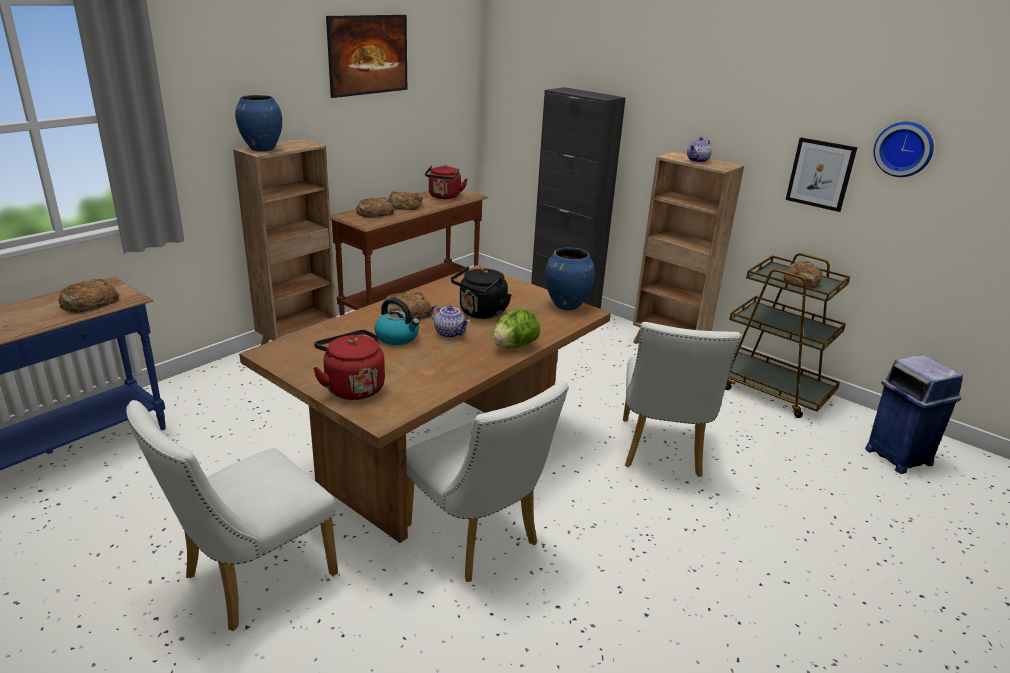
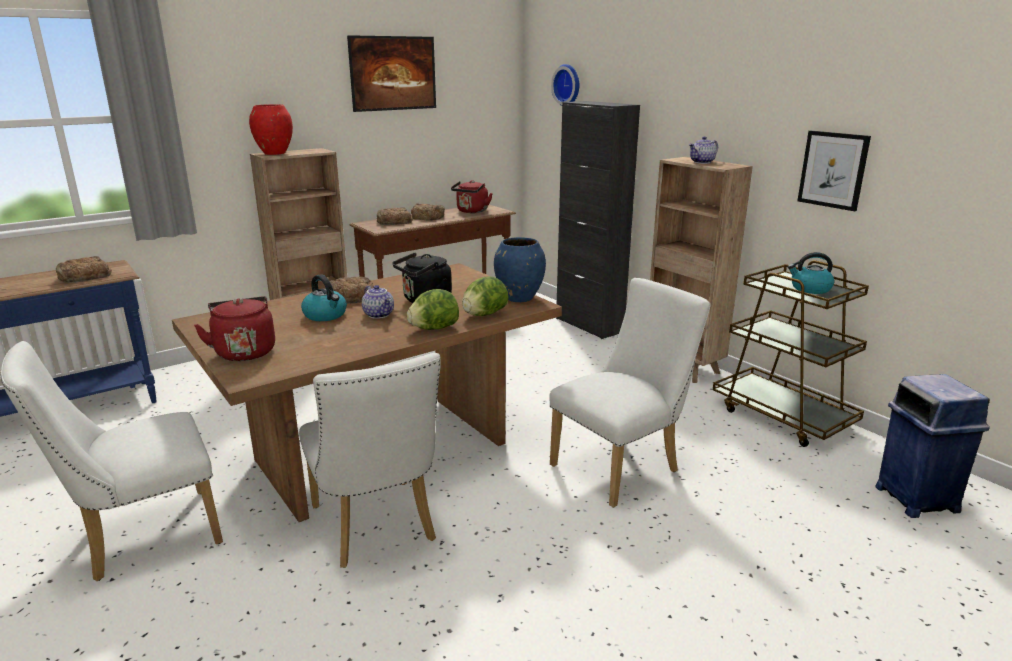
camera: 15 degrees right, 5 degrees down
blue vase [235,95,282,151] -> red vase [249,104,293,155]
white chair [623,322,741,477] -> white chair turned 150 degrees counterclockwise [549,278,710,508]
bread [783,261,822,289] -> kettle [788,252,834,294]
wall clock [874,122,934,177] -> wall clock moved to [551,64,579,106]
none -> lettuce [462,276,509,316]

